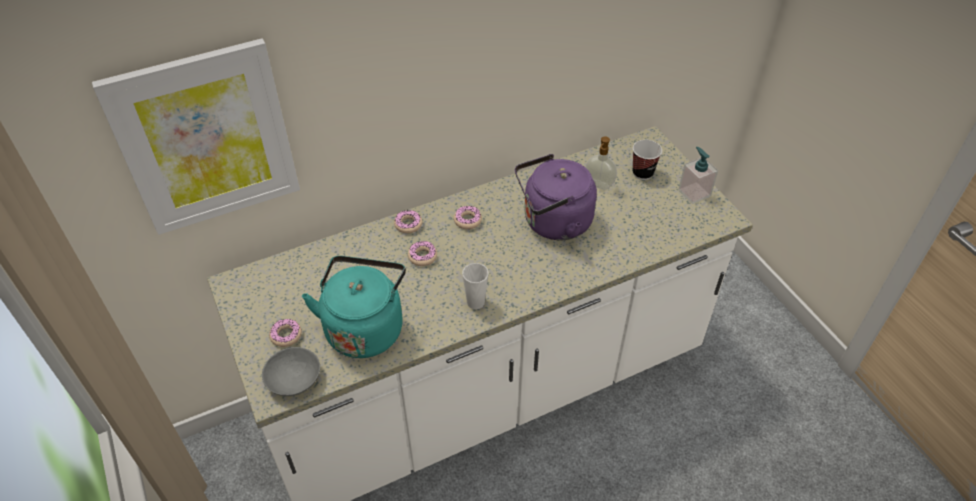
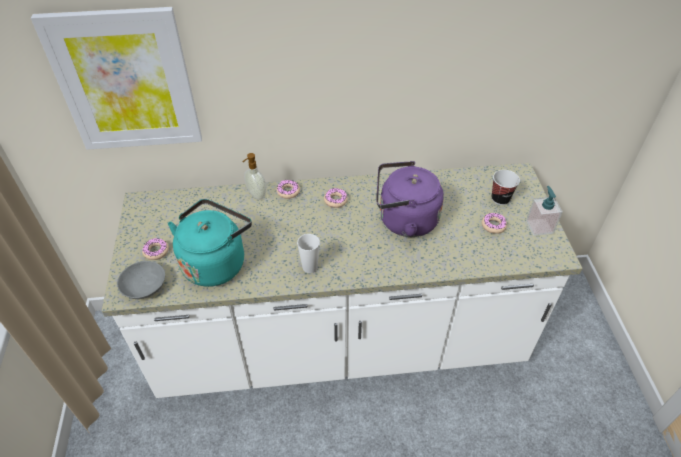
camera: 20 degrees right, 0 degrees up
donut [408,241,437,266] -> donut moved to [482,213,507,234]
soap dispenser [585,136,617,190] -> soap dispenser moved to [242,153,266,200]

